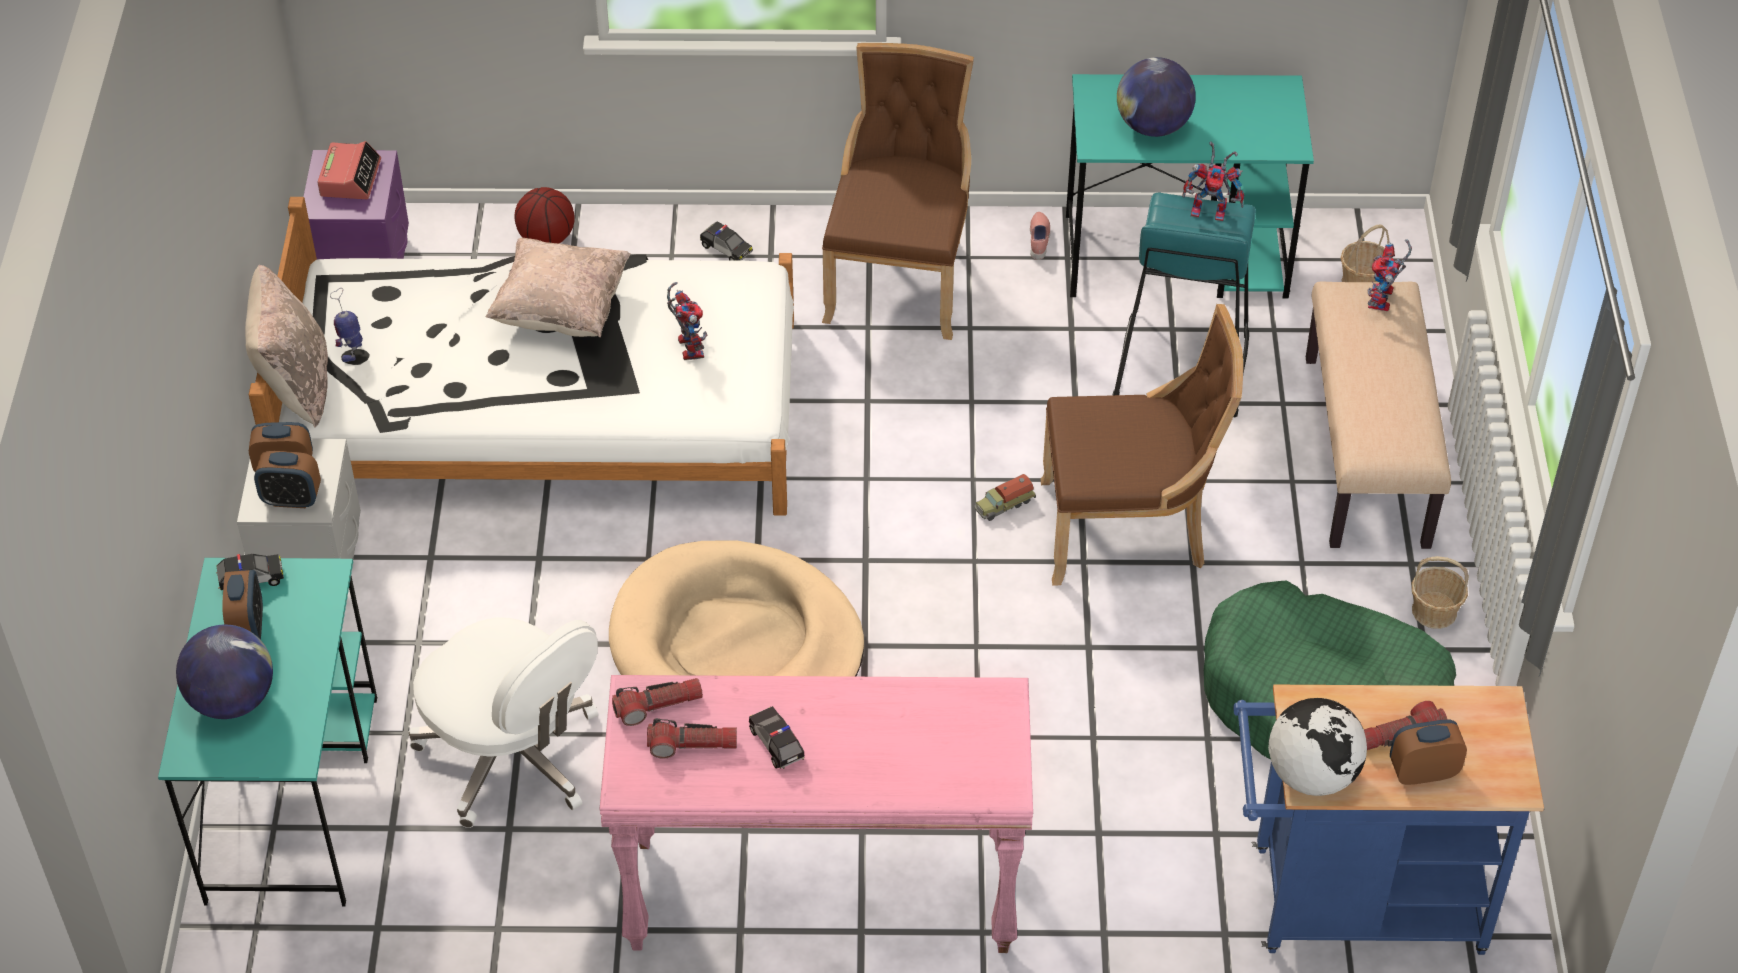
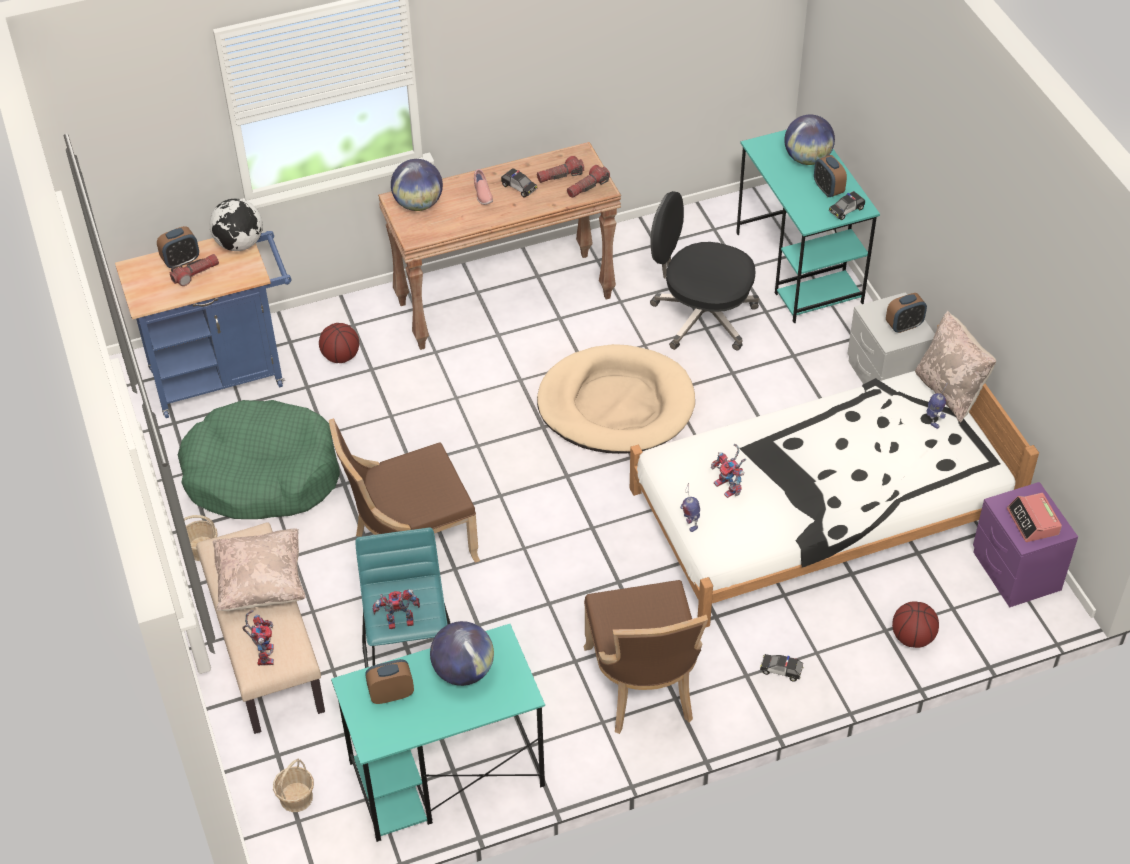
camera: 160 degrees right, 0 degrees up
alarm clock [254,451,321,508] -> alarm clock moved to [366,659,414,704]
white office chair [409,617,598,828] -> black office chair [650,191,759,351]
beige pillow [486,238,630,338] -> beige pillow moved to [213,529,305,611]
pink console table [599,675,1033,953] -> brown console table [378,142,621,350]
toy truck [974,474,1036,521] -> none
pink shoe [1030,212,1050,260] -> pink shoe moved to [474,169,493,205]
none -> basketball [319,323,359,363]
none -> globe [391,159,443,211]
none -> toy robot [680,484,700,532]

